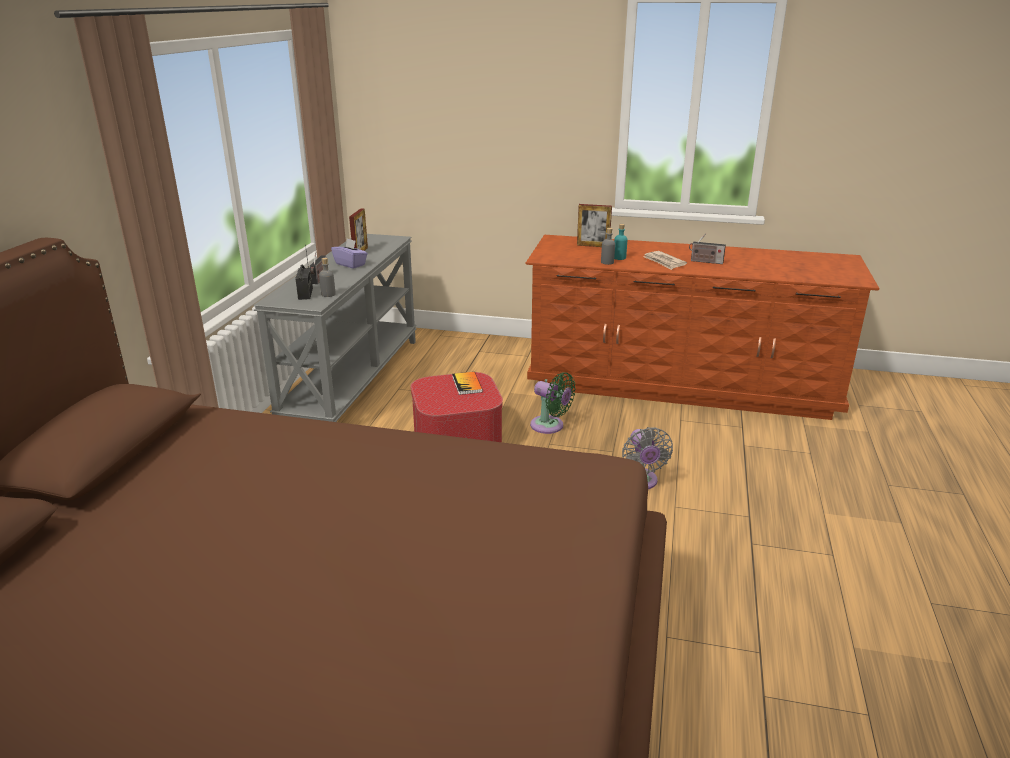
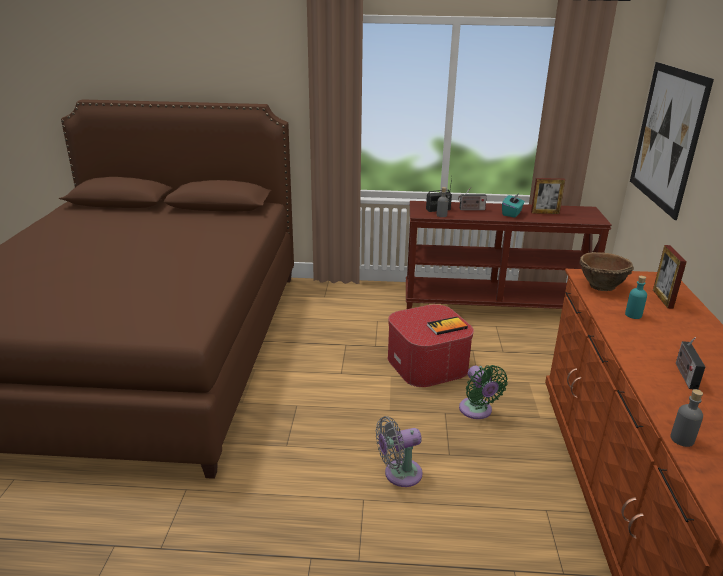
camera: 80 degrees right, 0 degrees up
grey console table [253,234,417,422] -> brown console table [406,201,612,309]
purple tissue box [331,239,368,269] -> turquoise tissue box [502,193,525,217]
green fan [530,372,576,434] -> green fan turned 45 degrees counterclockwise [459,365,508,419]
grey bottle [601,228,615,265] -> grey bottle moved to [671,389,703,447]
newspaper [643,251,687,270] -> none
none -> brown bowl [579,252,634,291]
none -> picture [630,62,714,220]

